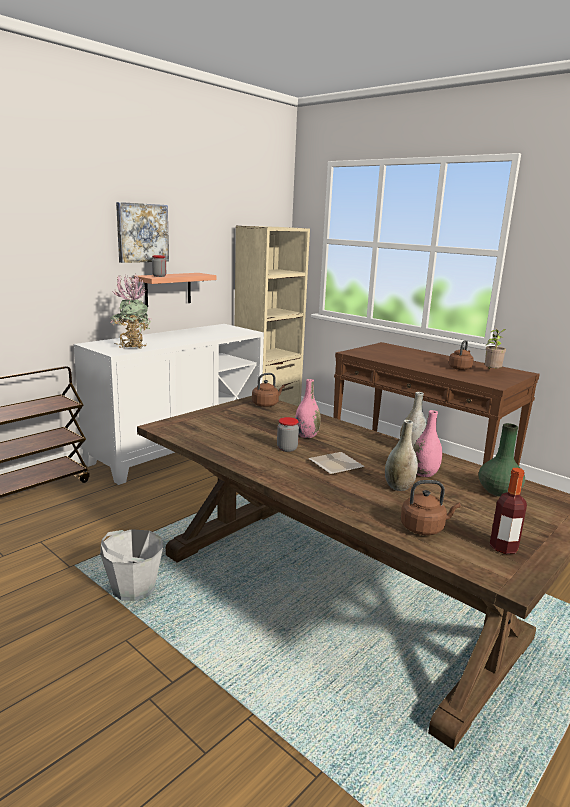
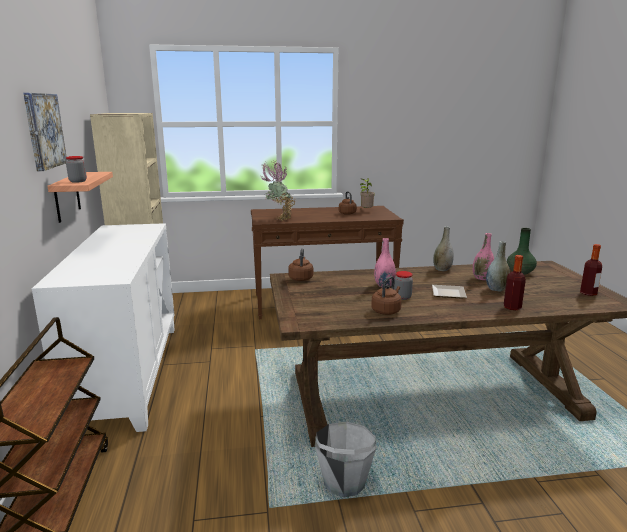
camera: 50 degrees left, 0 degrees up
potted plant [109,275,151,349] -> potted plant moved to [260,161,295,221]
brown kettle [401,480,461,535] -> brown kettle moved to [371,276,402,315]
none -> bottle [504,255,526,310]

